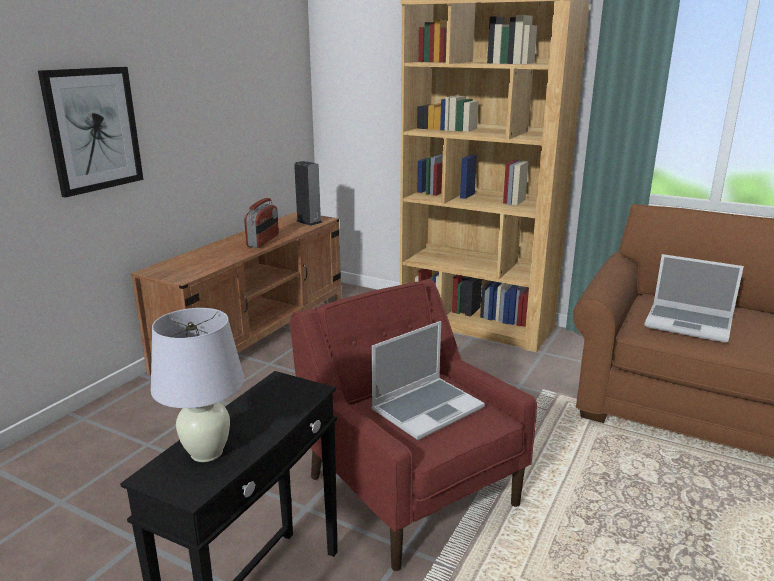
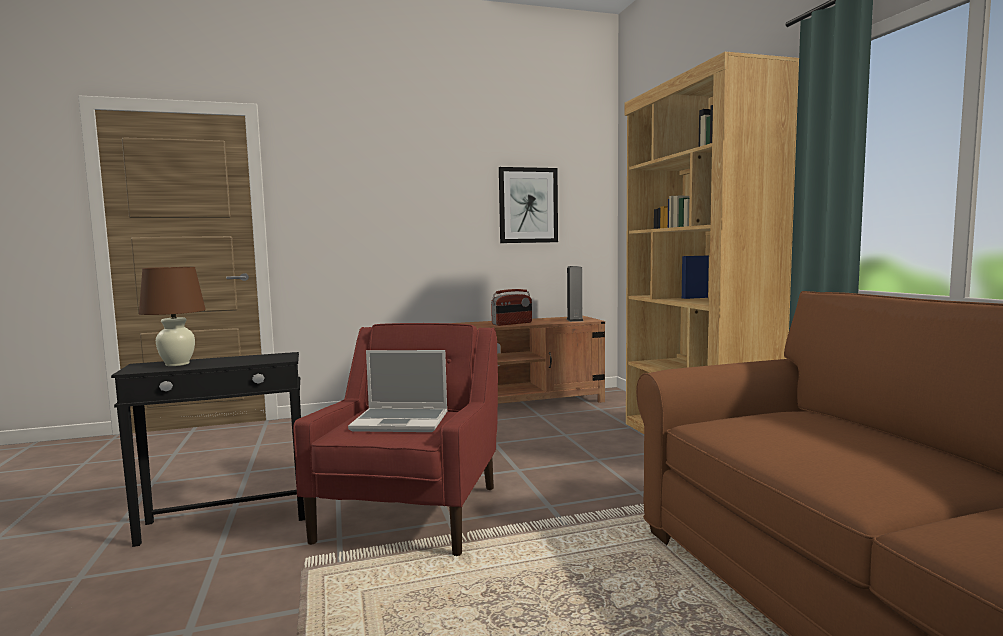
camera: 45 degrees right, 15 degrees down
picture [38,67,144,197] -> picture moved to [499,167,558,243]
white table lamp [151,308,244,462] -> brown table lamp [139,267,206,366]
laptop [644,254,744,343] -> none

